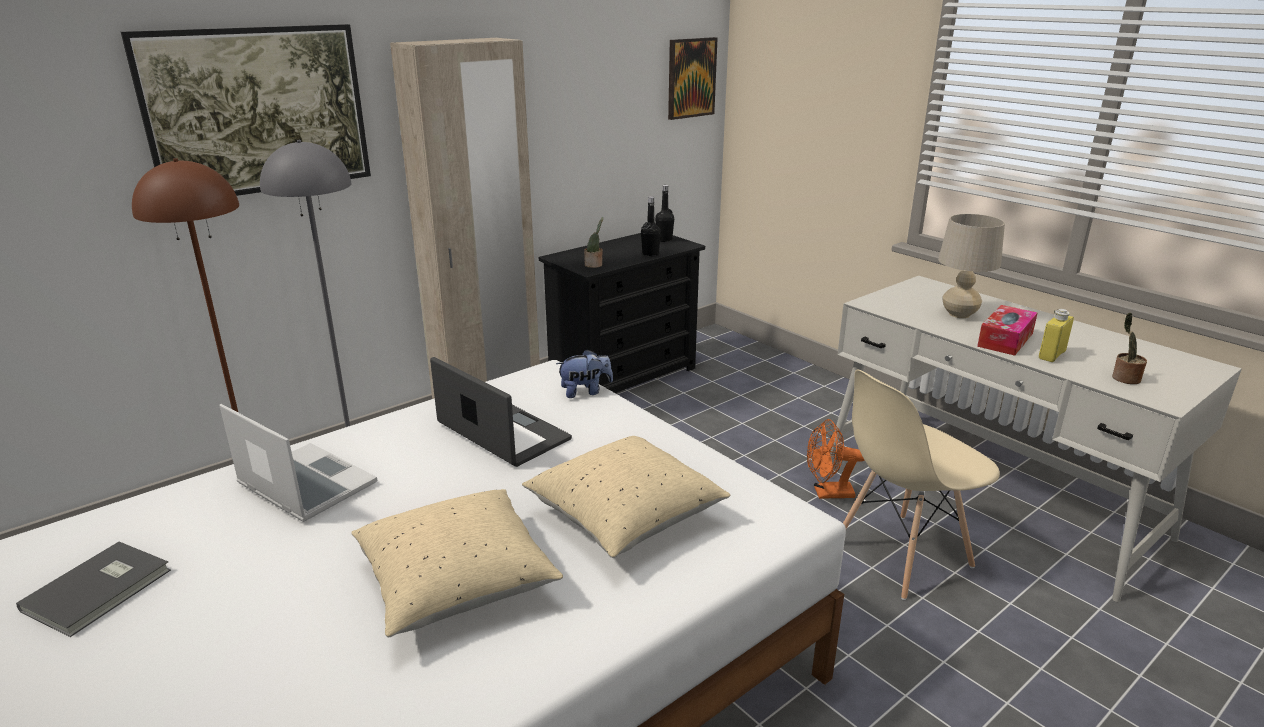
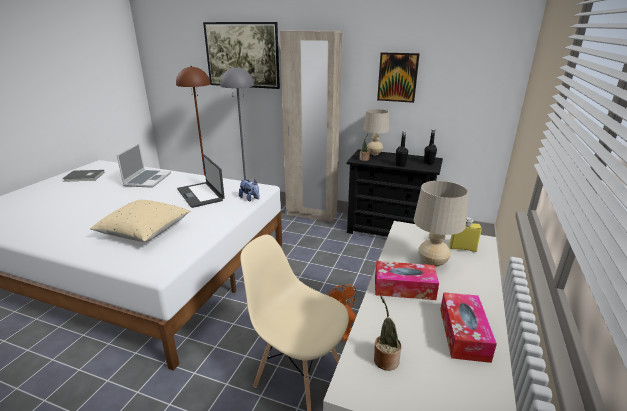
camera: 60 degrees right, 0 degrees up
beige pillow [351,489,563,637] -> none
laptop [430,357,572,467] -> laptop turned 135 degrees clockwise [177,155,225,208]
picture [668,37,718,120] -> picture moved to [377,52,420,103]
yellow bottle [1039,309,1074,362] -> yellow bottle moved to [450,217,482,252]
none -> beige table lamp [363,109,389,155]
none -> tissue box [440,292,497,363]

